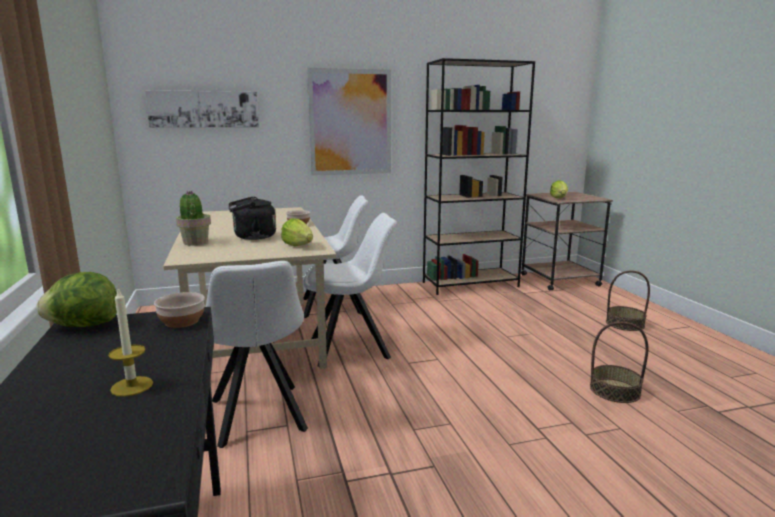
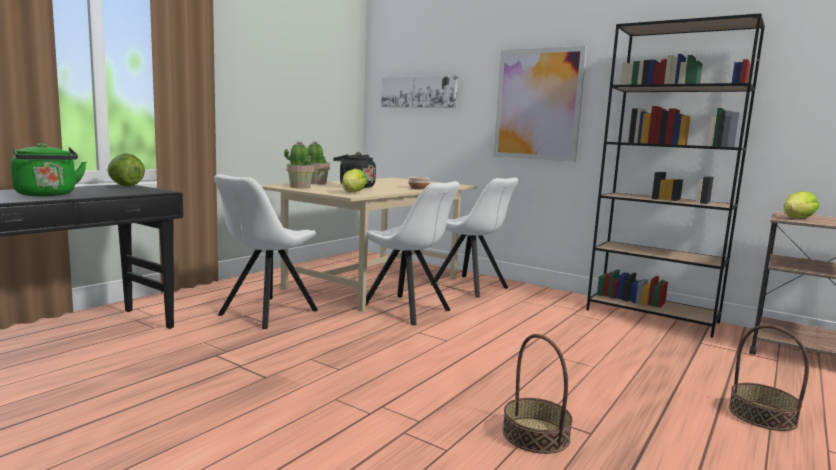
camera: 50 degrees right, 5 degrees down
candle [108,289,153,397] -> green kettle [11,143,86,196]
bowl [154,292,205,328] -> none
none -> potted plant [284,141,314,188]

